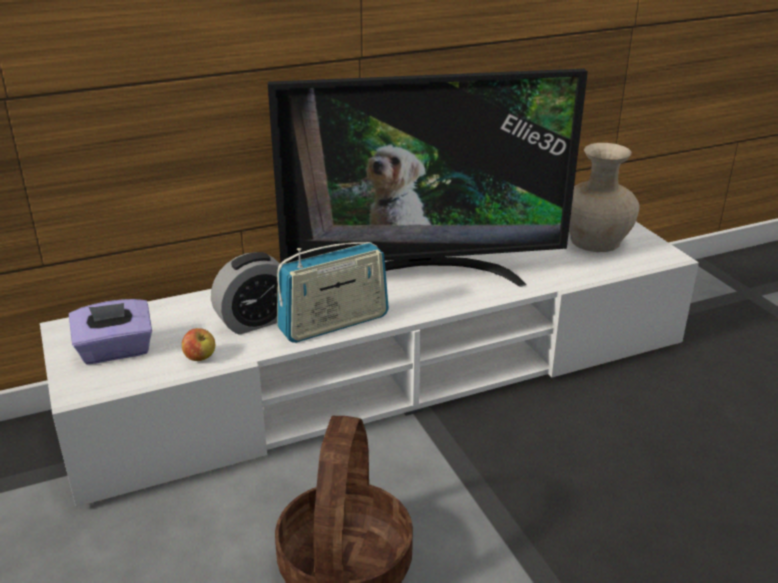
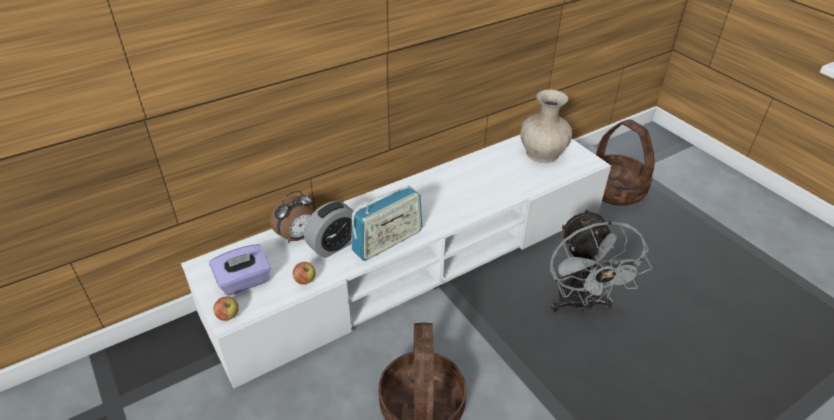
camera: 10 degrees left, 10 degrees up
television [268,69,588,287] -> none
none -> apple [213,296,239,321]
none -> alarm clock [270,190,313,243]
none -> grey fan [550,208,652,314]
none -> basket [596,119,655,206]

